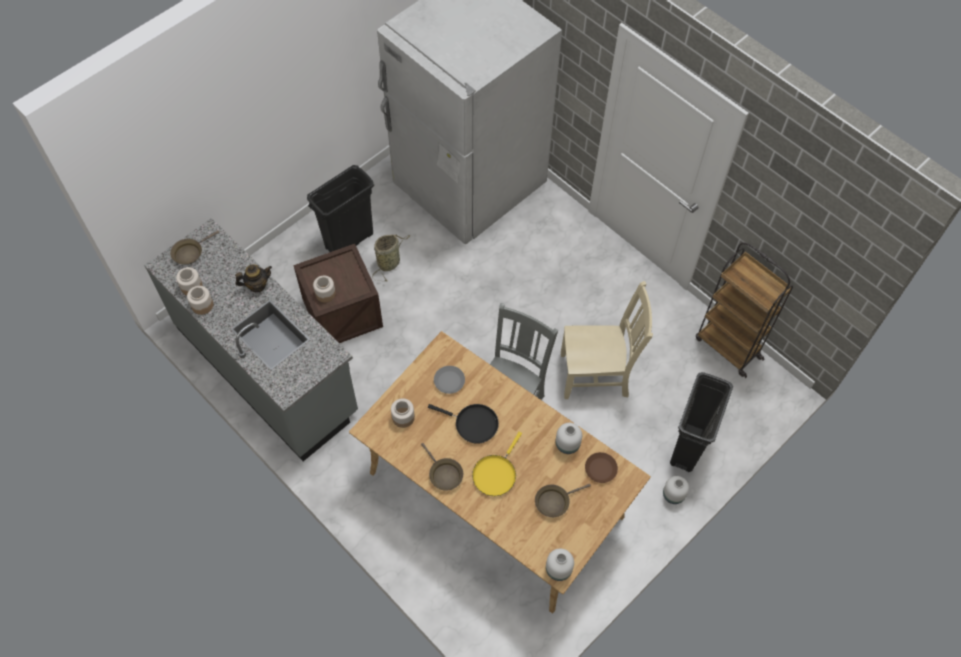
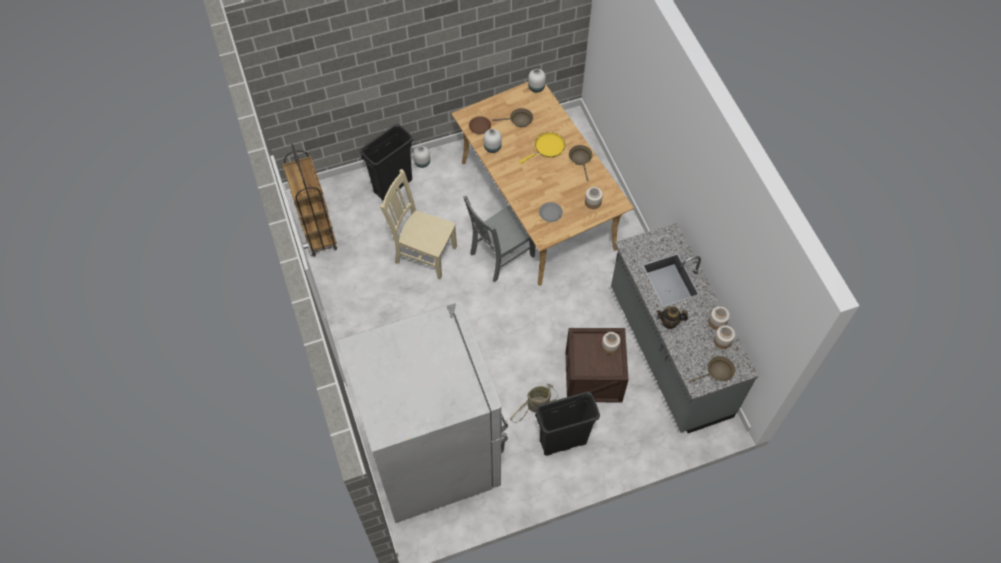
camera: 155 degrees left, 0 degrees up
black frying pan [428,404,499,444] -> none

